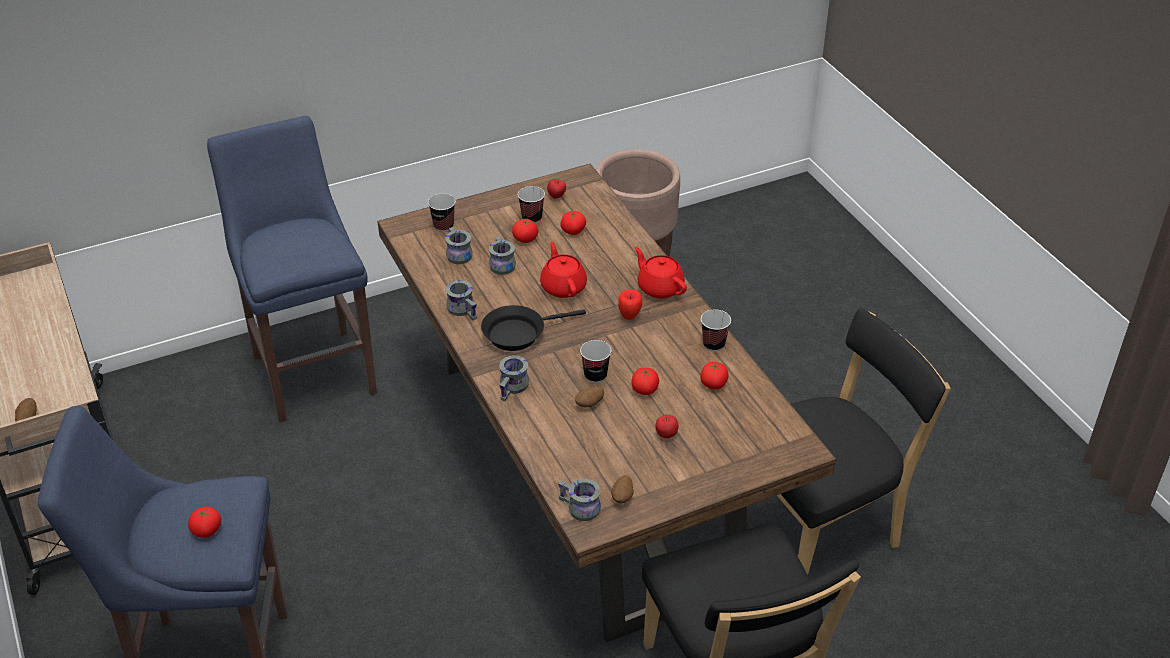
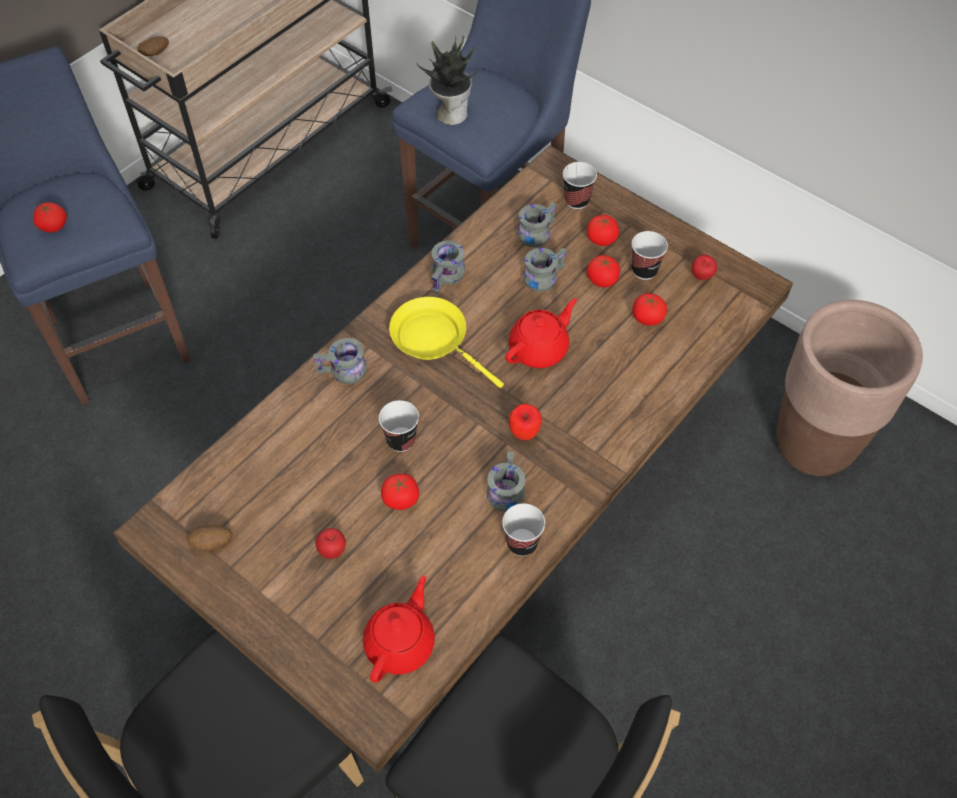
camera: 65 degrees right, 15 degrees up
black frying pan [481,305,586,351] -> yellow frying pan [389,297,504,388]
grey mug [558,479,601,521] -> grey mug moved to [486,451,526,512]
potato [575,387,604,407] -> none
red teapot [634,247,687,299] -> red teapot moved to [363,576,435,683]
tomato [700,361,728,389] -> tomato moved to [587,215,619,246]
none -> potted plant [416,36,478,125]

